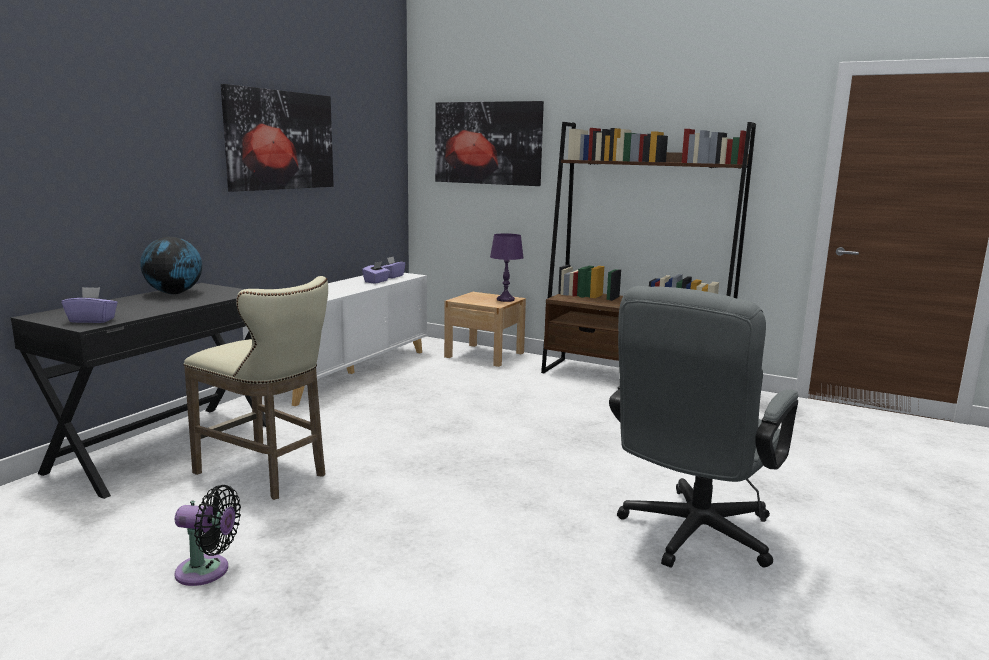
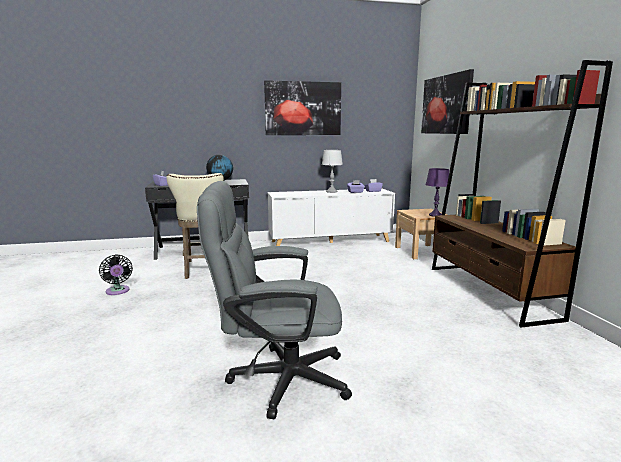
camera: 50 degrees right, 0 degrees up
none -> grey table lamp [322,150,343,193]

